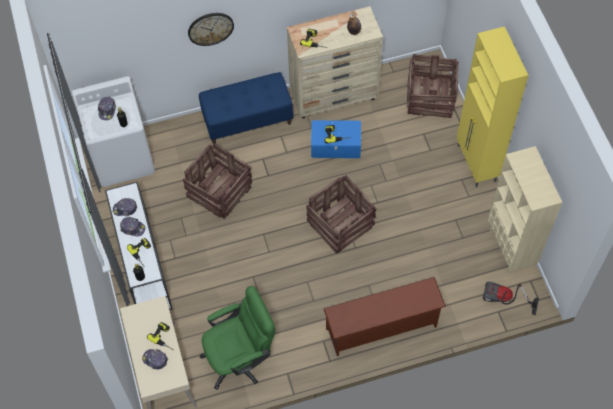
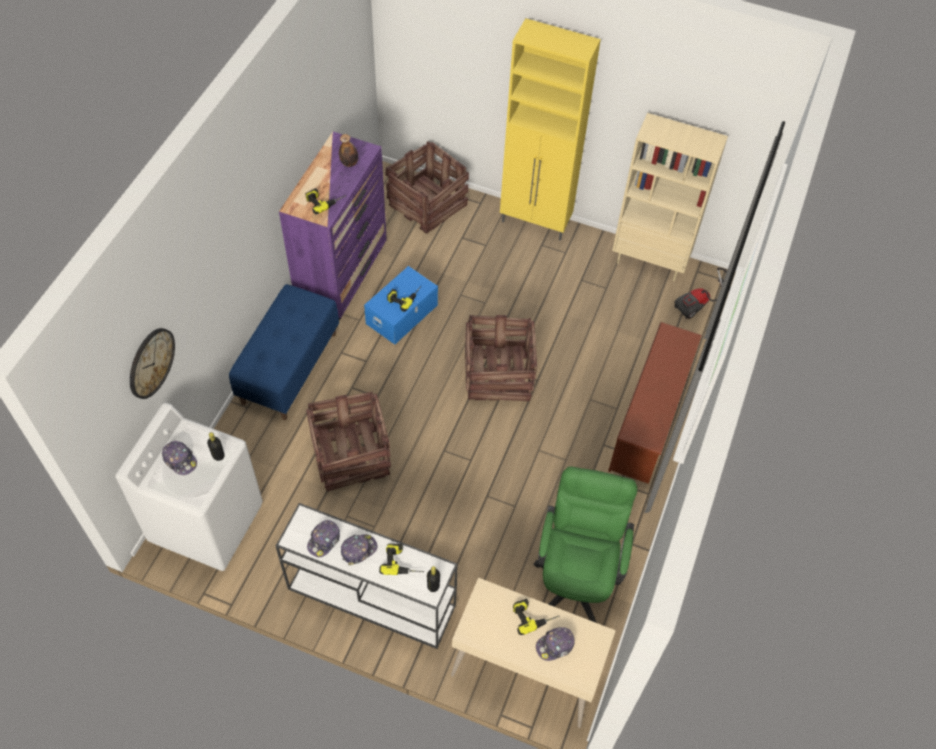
camera: 55 degrees left, 5 degrees down
wall clock [188,13,234,46] -> wall clock moved to [130,328,175,399]
beige dresser [287,6,383,118] -> purple dresser [279,132,387,320]

